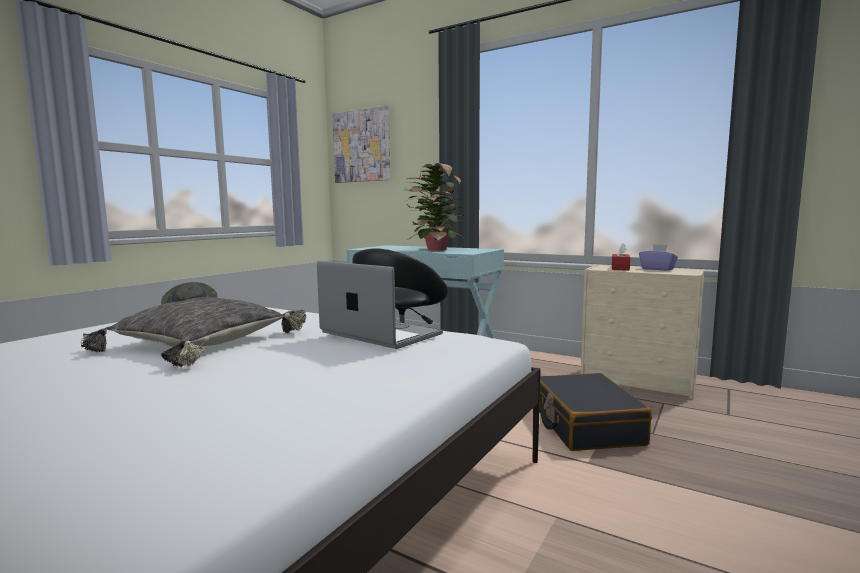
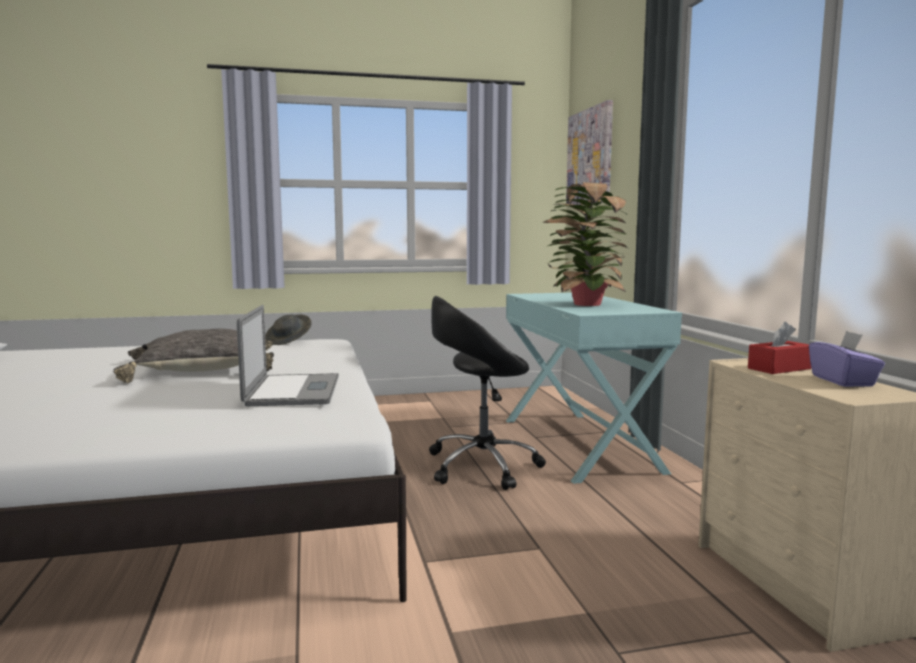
camera: 45 degrees right, 0 degrees up
black suitcase [539,373,652,451] -> none

